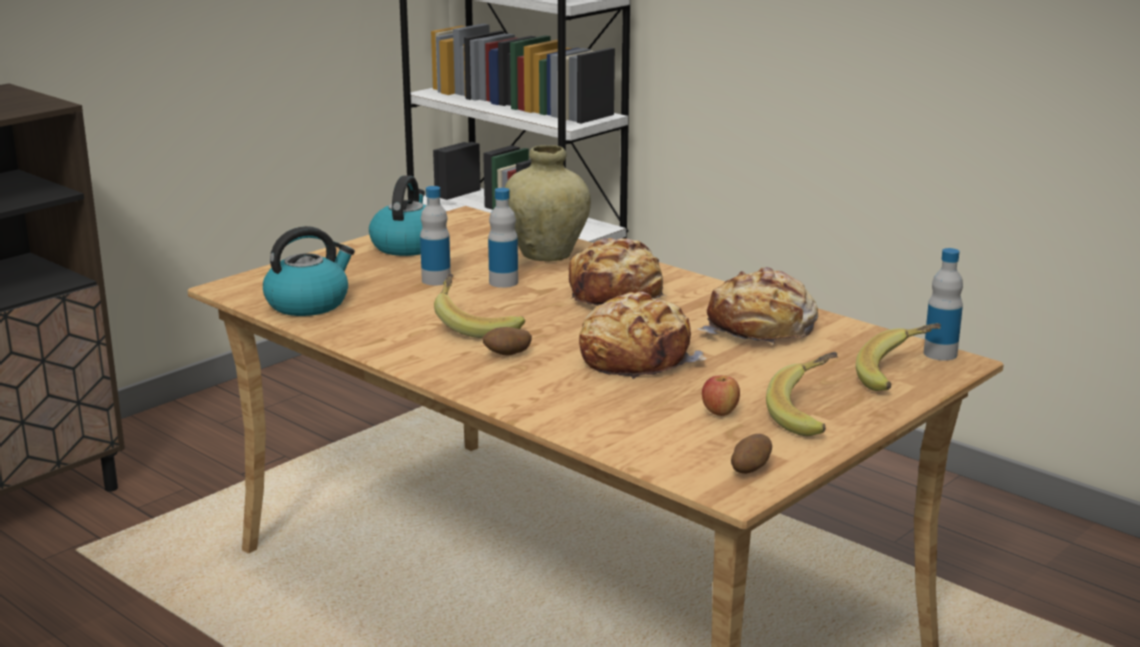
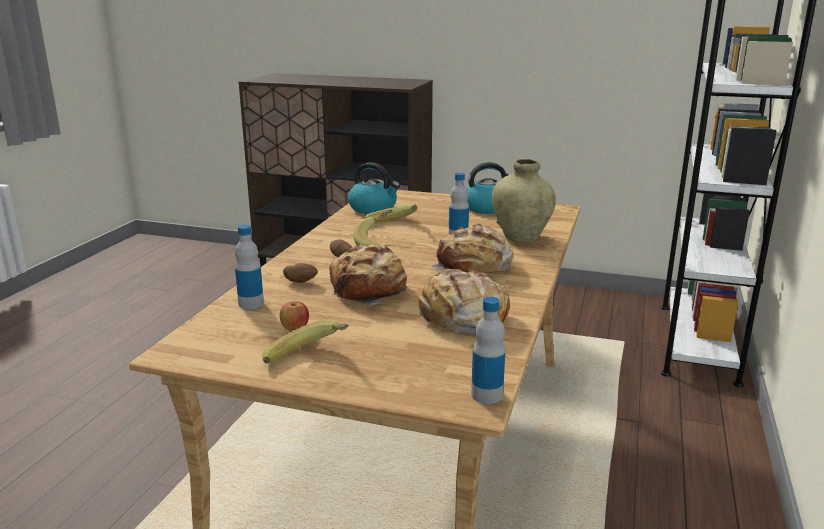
camera: 65 degrees right, 0 degrees up
bottle [420,186,451,285] -> bottle moved to [235,224,264,309]
potato [731,434,772,474] -> potato moved to [283,263,318,283]
banana [856,323,941,391] -> banana moved to [364,204,417,223]

